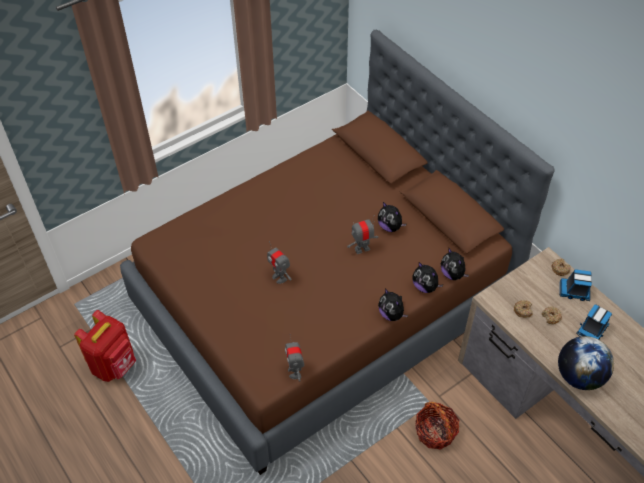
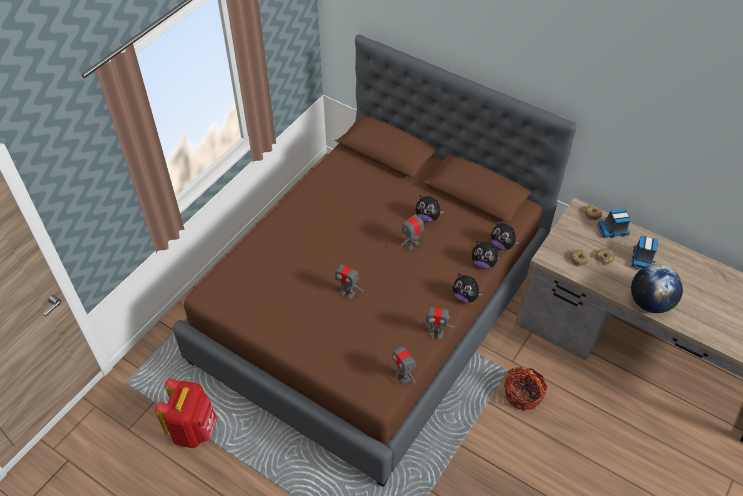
camera: 20 degrees left, 0 degrees up
none -> toy robot [419,304,455,339]

